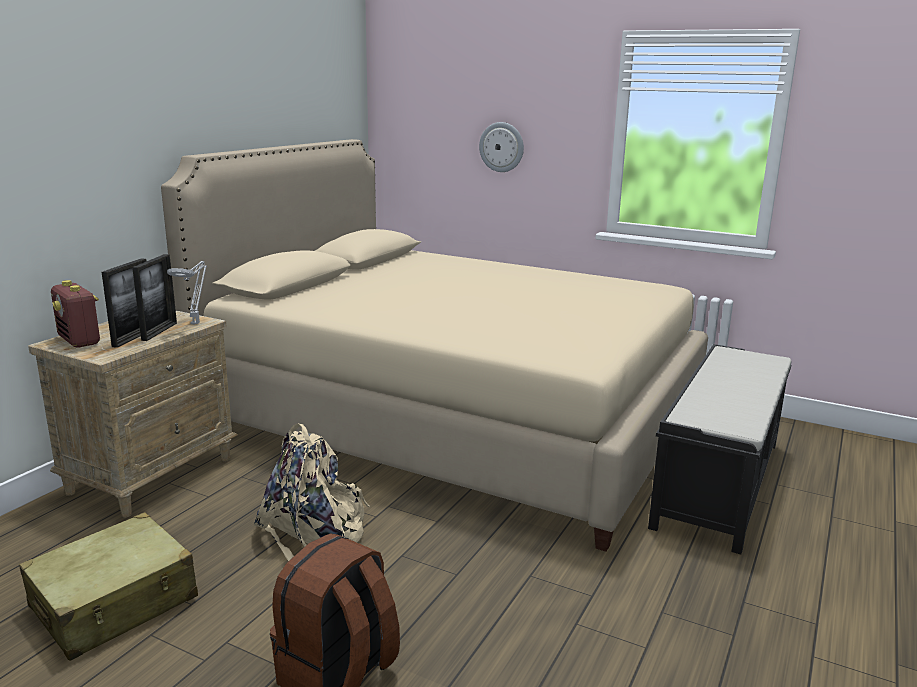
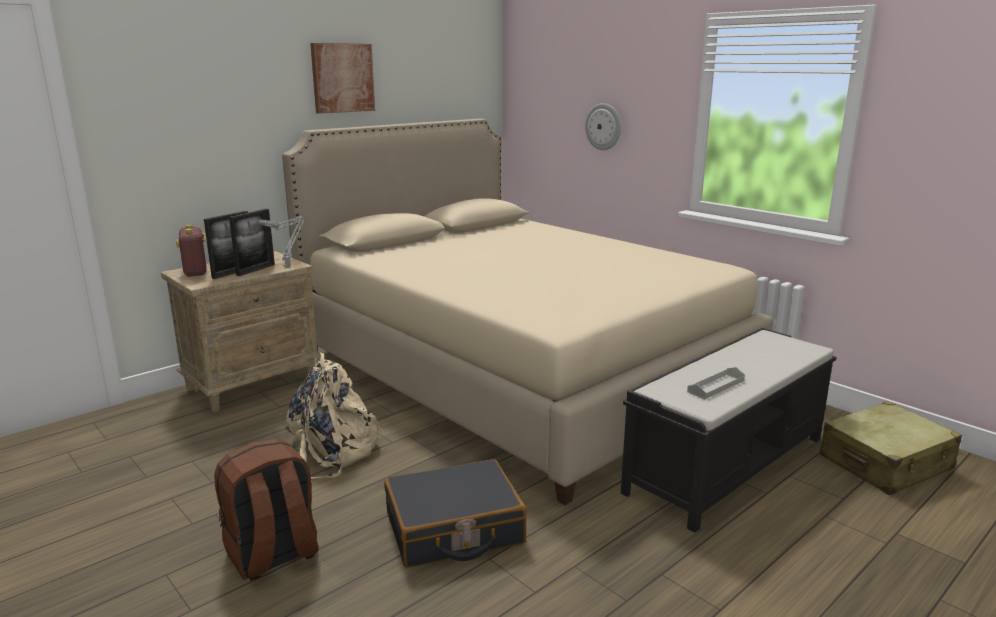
camera: 20 degrees right, 0 degrees up
beige suitcase [19,512,198,661] -> beige suitcase moved to [819,401,962,495]
none -> picture [310,43,375,114]
none -> black suitcase [384,459,526,568]
none -> grey tray [687,367,745,399]

